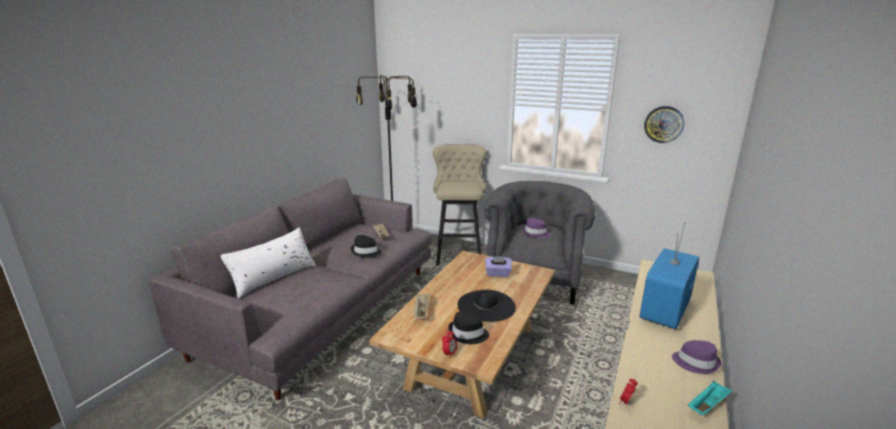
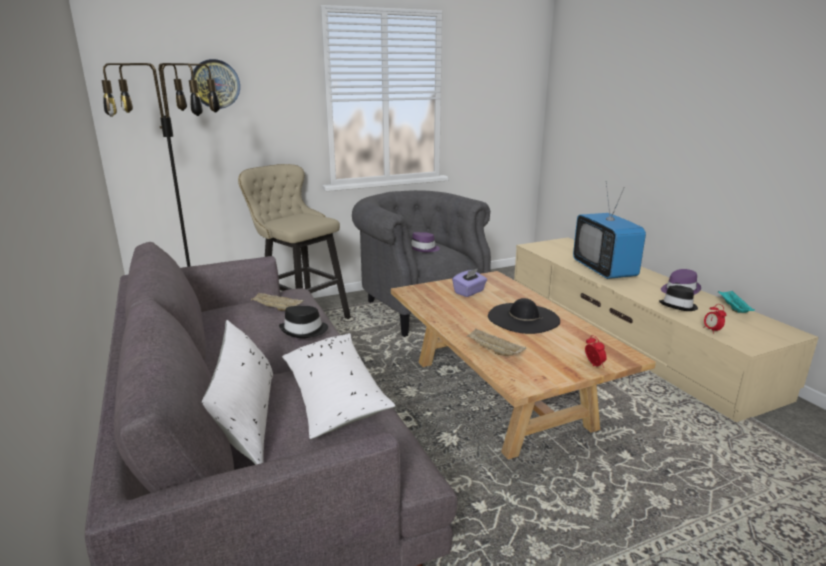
camera: 50 degrees left, 0 degrees up
black hat [448,311,489,344] -> black hat moved to [659,285,698,311]
wall clock [644,106,684,143] -> wall clock moved to [191,59,240,109]
none -> white pillow [282,333,396,439]

